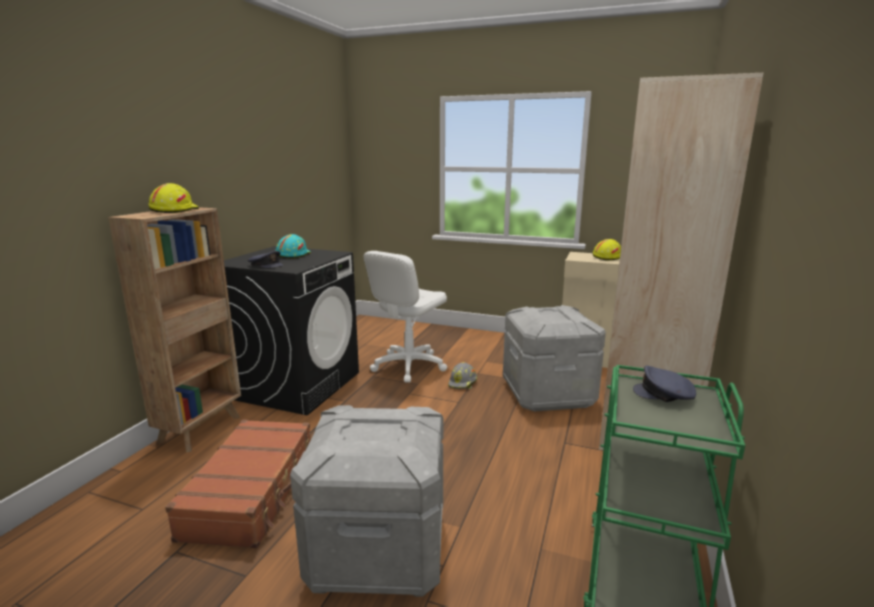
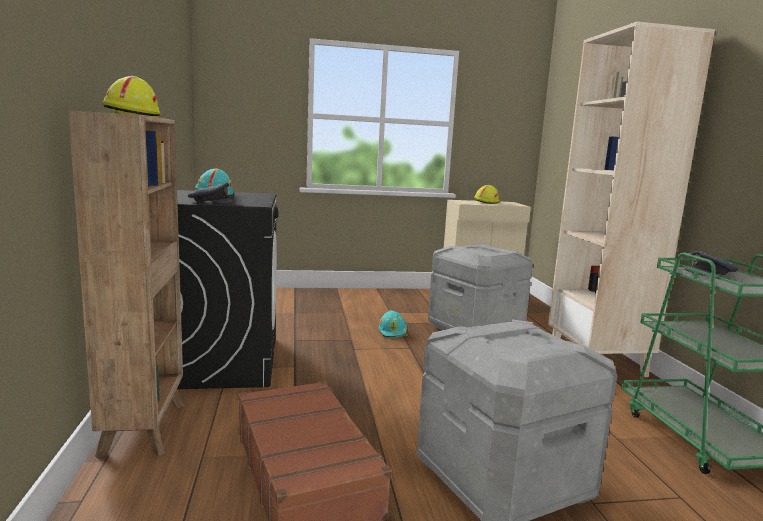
camera: 30 degrees left, 5 degrees down
white office chair [364,251,447,382] -> none
grey hard hat [448,362,477,389] -> turquoise hard hat [379,310,408,338]

